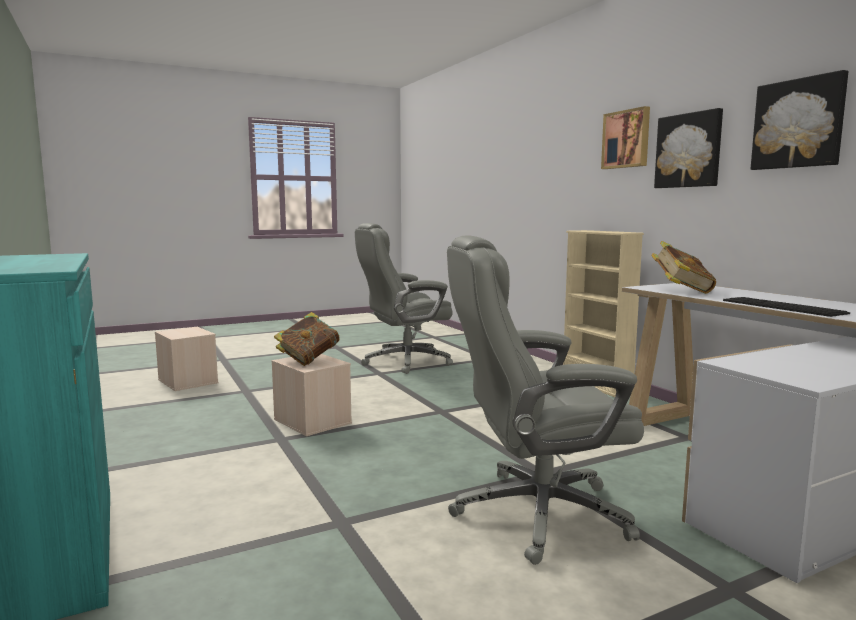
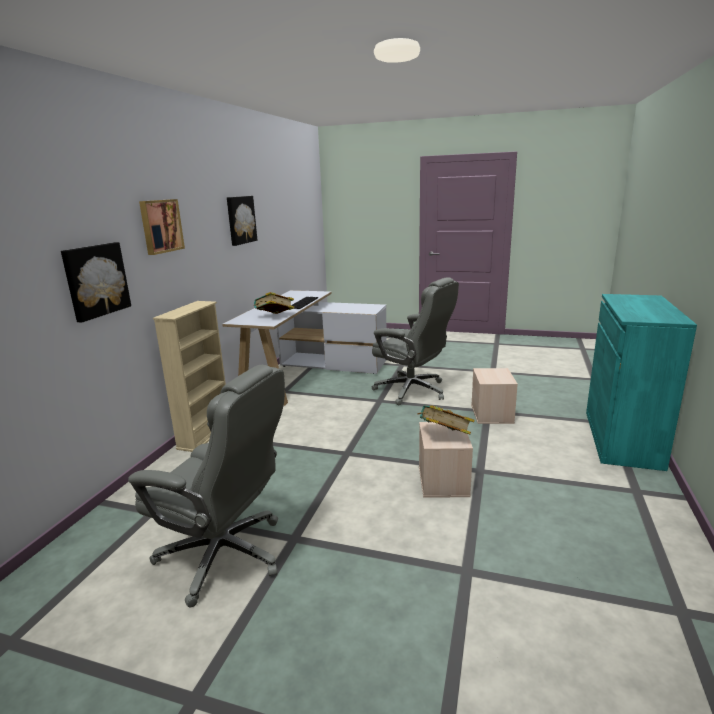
camera: 135 degrees left, 10 degrees up
beige storage box [155,327,218,391] -> beige storage box moved to [471,368,518,424]
picture [654,108,723,188] -> picture moved to [61,242,131,323]

